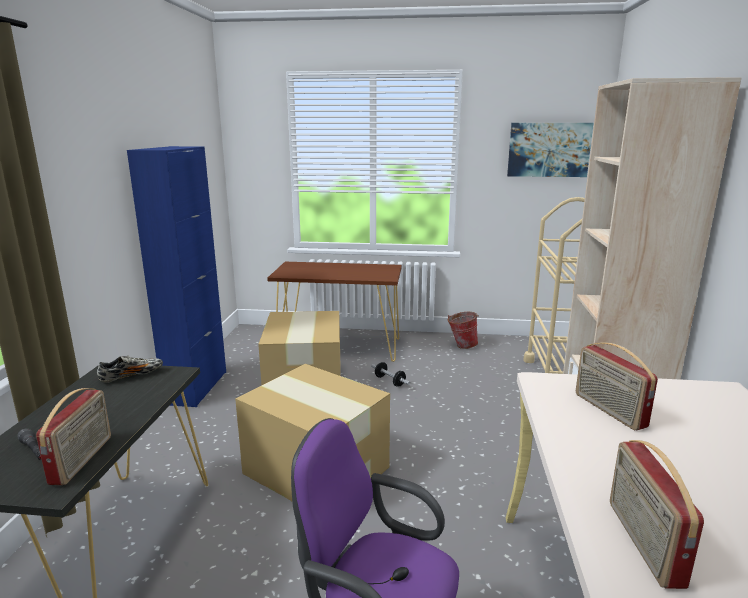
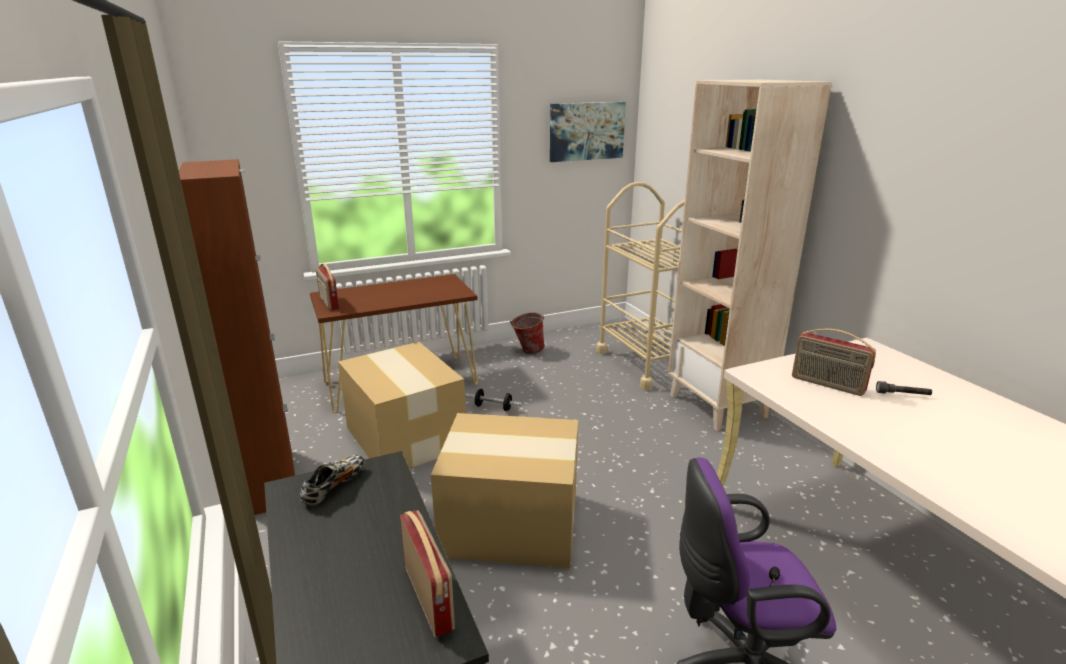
camera: 30 degrees left, 5 degrees up
grey flashlight [17,428,42,460] -> grey flashlight moved to [876,381,932,395]
blue cabinet [127,146,226,407] -> brown cabinet [179,159,295,515]
radio [610,440,704,589] -> radio moved to [316,263,339,310]

